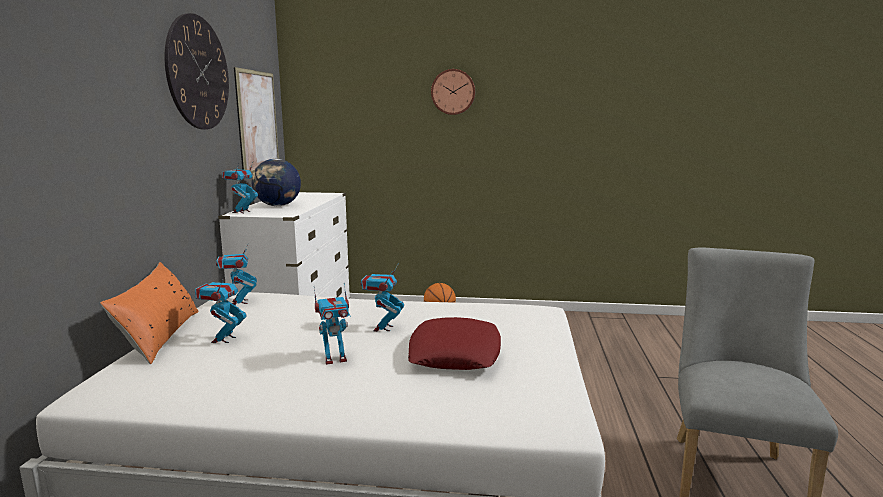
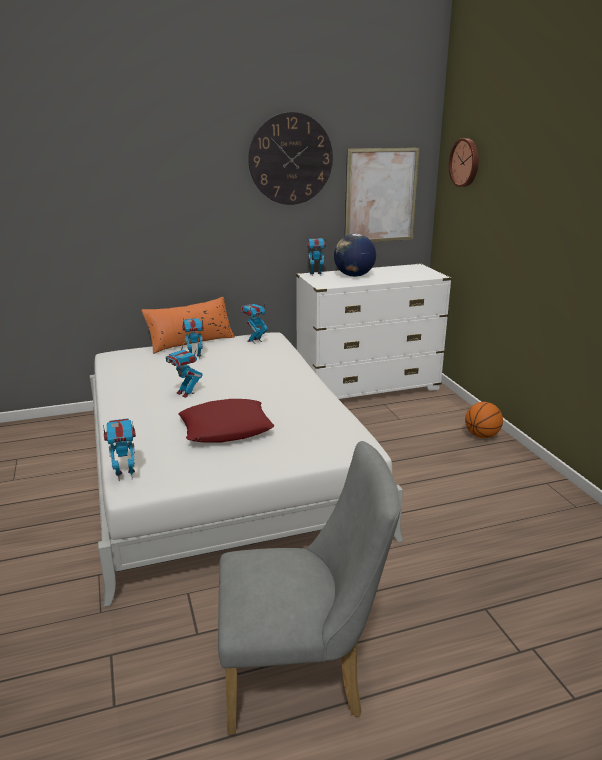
camera: 65 degrees right, 10 degrees up
toy robot [360,265,404,332] -> toy robot moved to [103,418,136,481]
wall clock [431,69,475,115] -> wall clock moved to [449,138,479,187]

